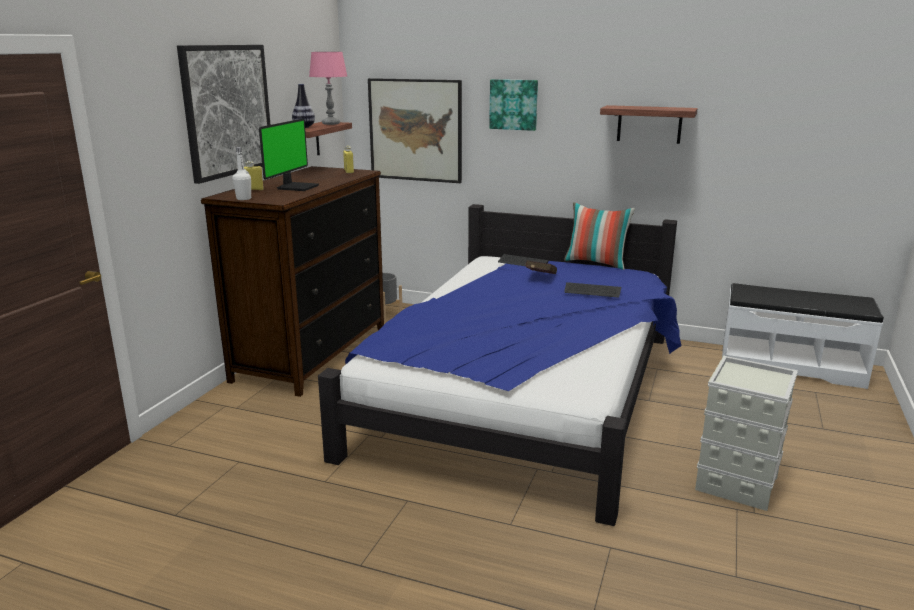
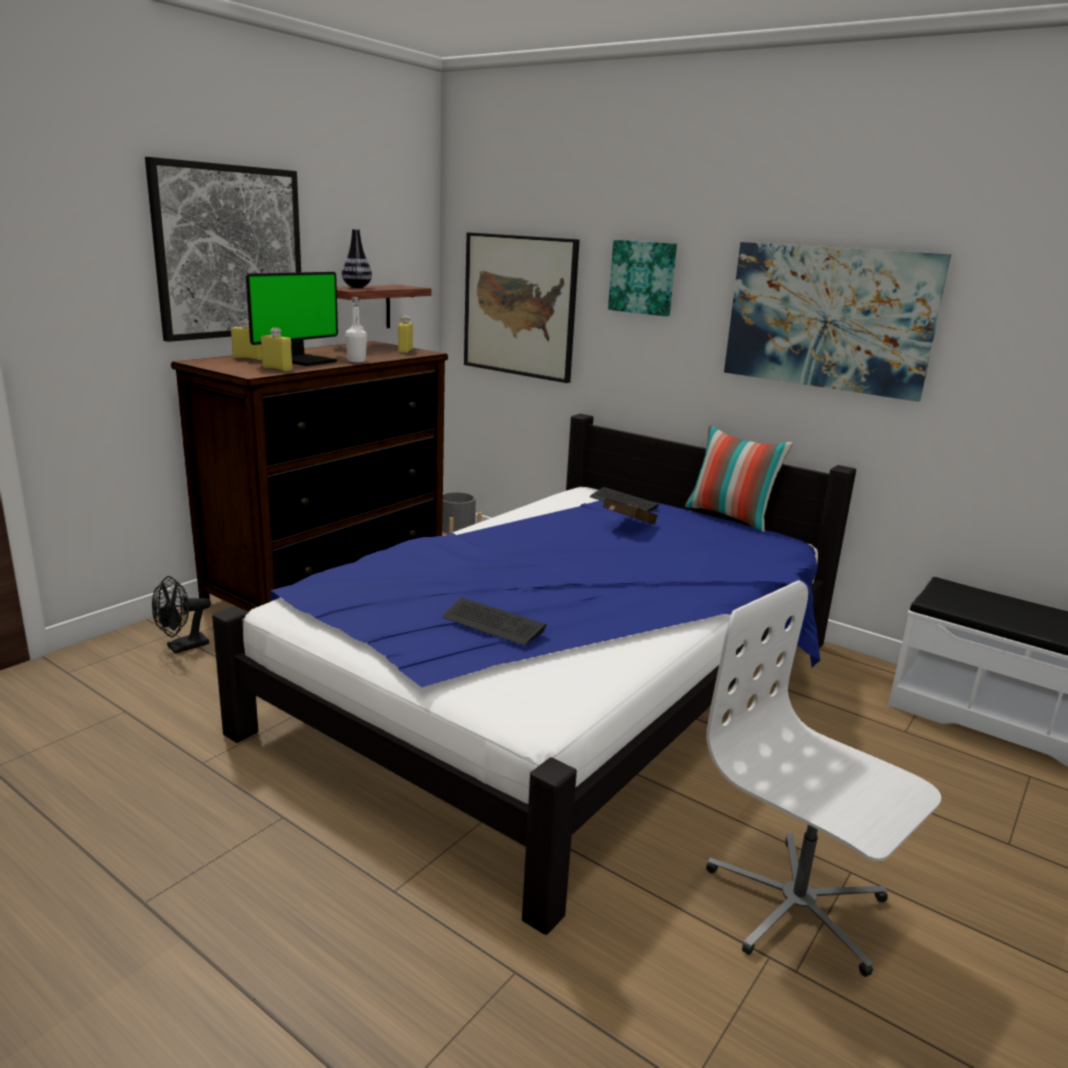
camera: 15 degrees right, 0 degrees up
white bottle [233,147,251,200] -> white bottle moved to [345,297,367,362]
pink table lamp [309,52,347,125] -> none
keyboard [565,282,621,297] -> keyboard moved to [442,598,547,645]
shelf [600,105,698,144] -> picture [724,242,951,402]
grey storage box [695,356,798,511] -> white office chair [706,580,941,977]
none -> black fan [152,576,211,654]
none -> yellow bottle [261,328,293,371]

